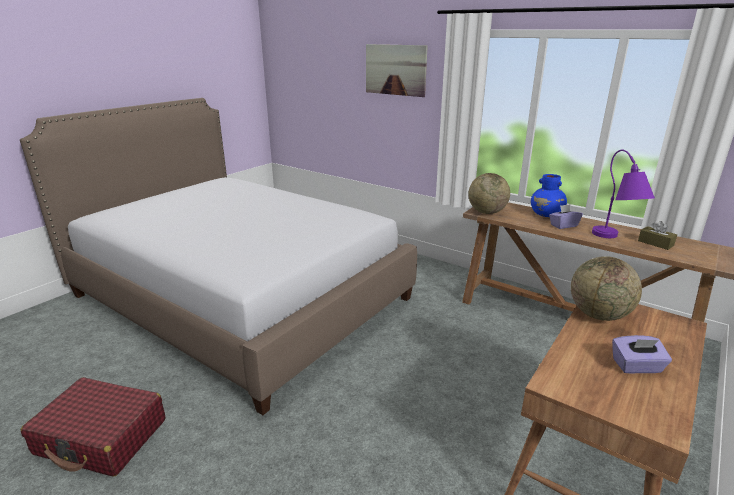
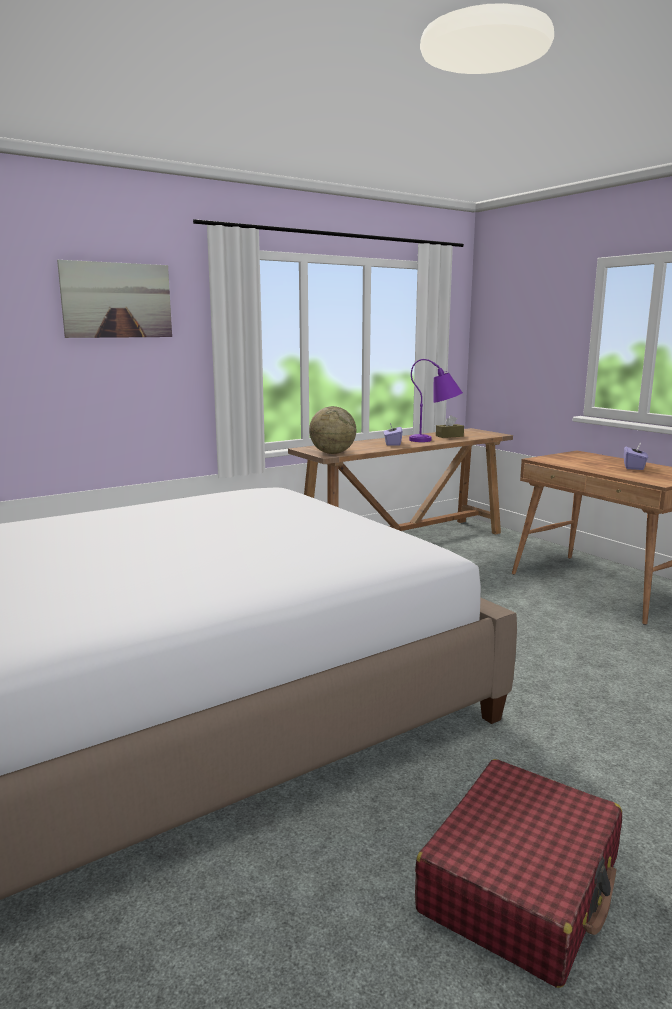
camera: 70 degrees left, 10 degrees down
blue vase [531,174,567,217] -> none
globe [571,256,642,321] -> none

